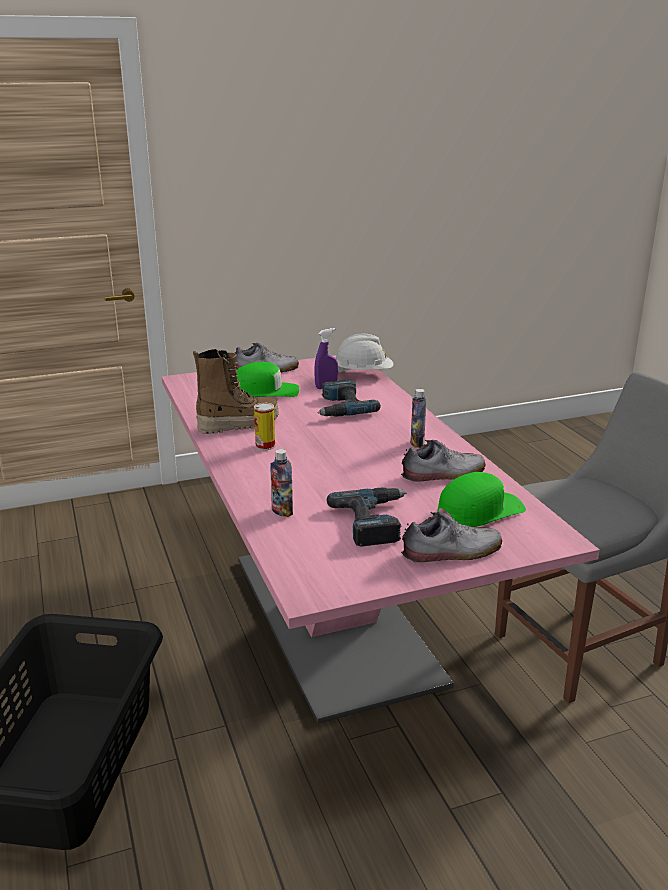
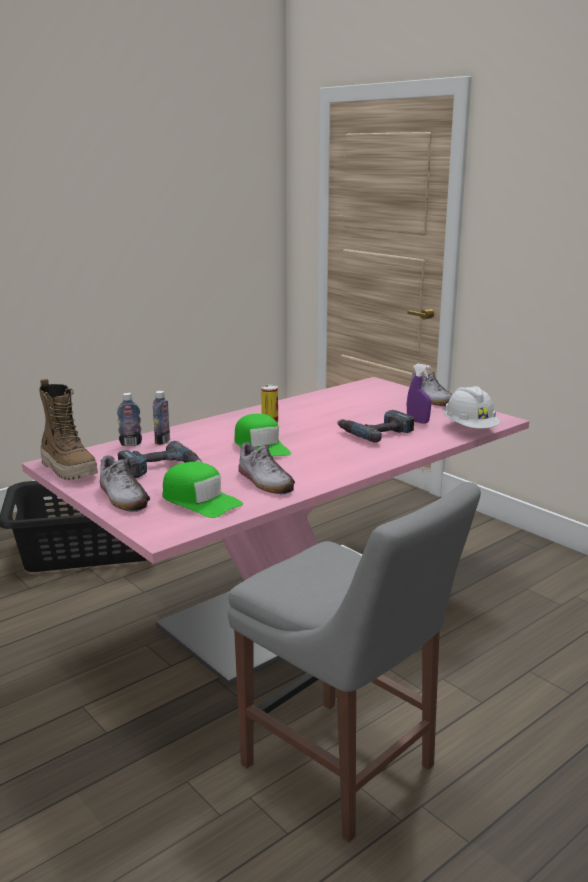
camera: 70 degrees right, 5 degrees down
boot [193,349,279,434] -> boot moved to [39,379,98,480]
green cap [236,362,299,397] -> green cap moved to [234,414,291,457]
bottle [411,389,426,448] -> bottle moved to [117,393,142,446]

